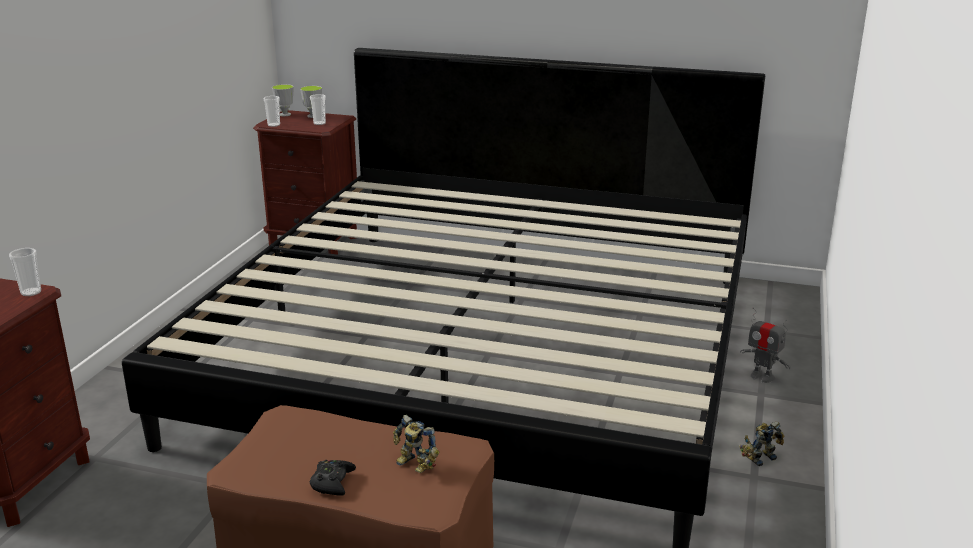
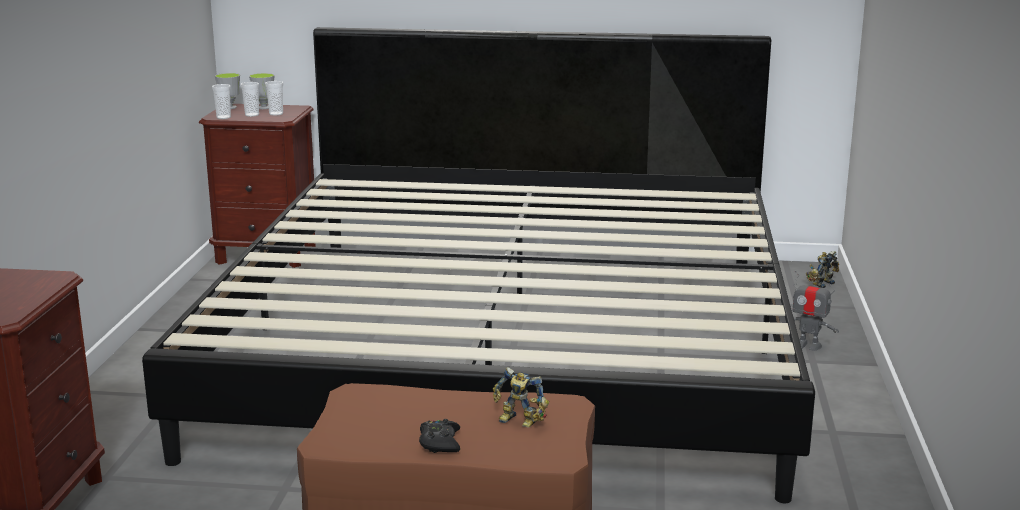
camera: 10 degrees left, 5 degrees down
cup [9,248,41,296] -> cup moved to [241,82,259,117]
toy robot [739,422,784,466] -> toy robot moved to [806,251,839,288]

